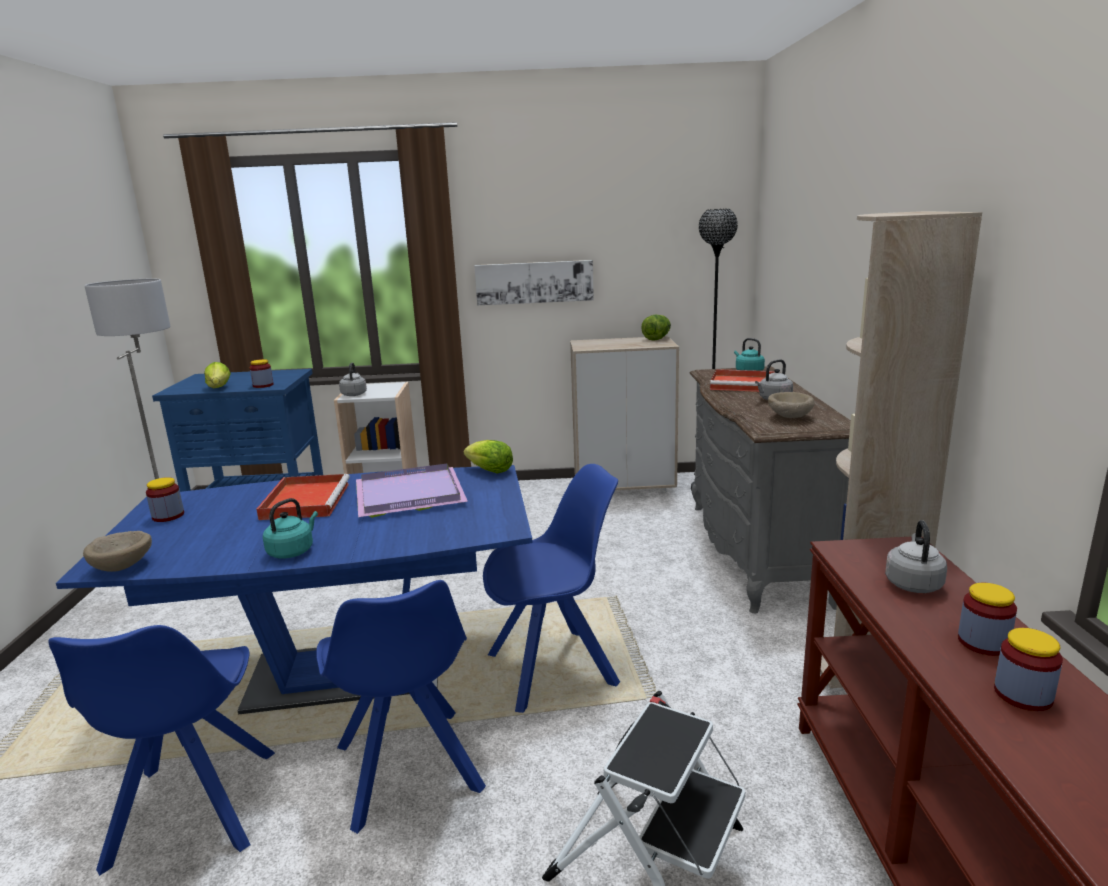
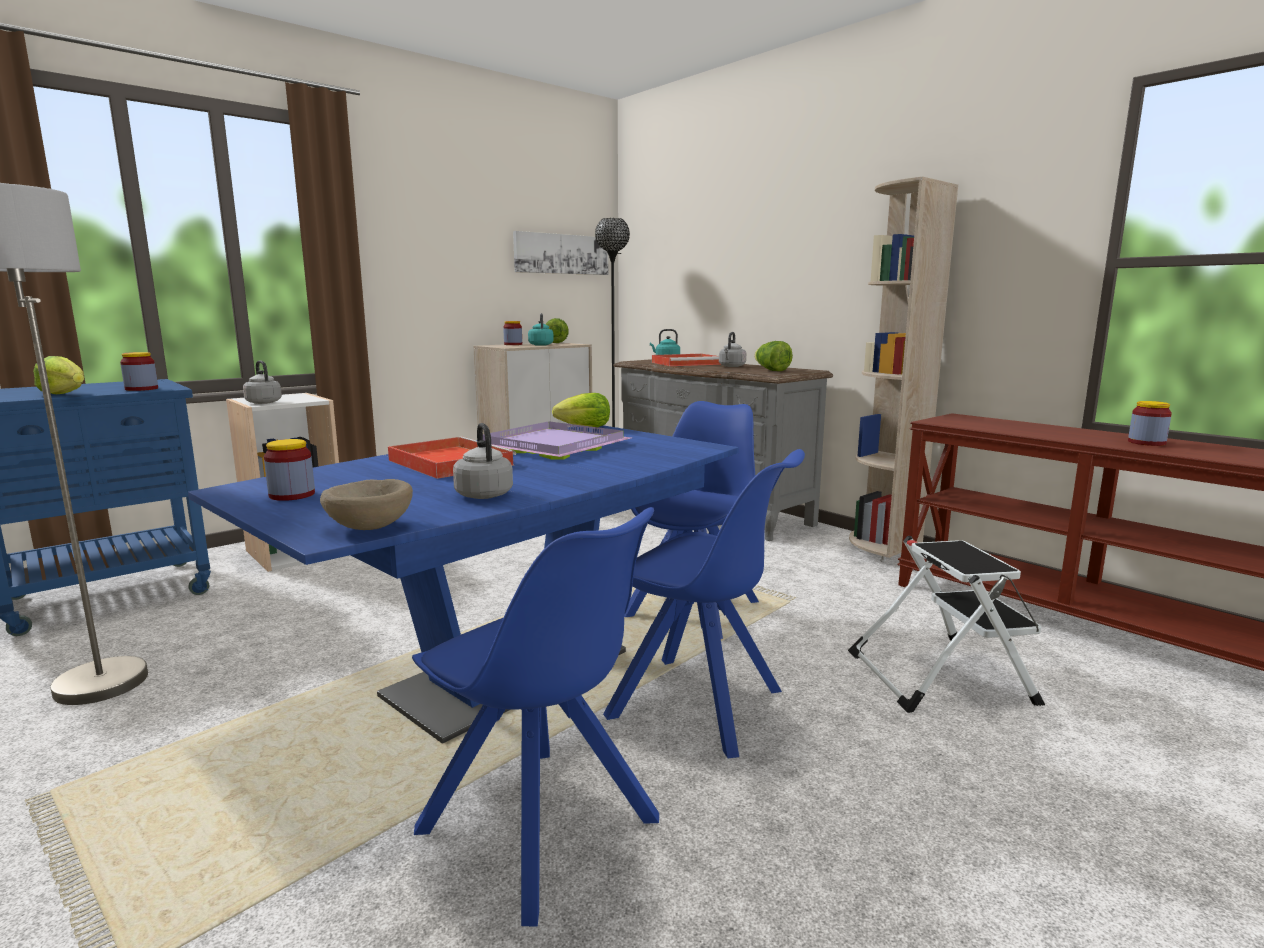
camera: 40 degrees left, 5 degrees down
turquoise kettle [263,498,318,559] -> turquoise kettle moved to [528,313,554,346]
picture [474,260,594,305] -> picture moved to [513,231,608,275]
beige bowl [768,392,815,418] -> lettuce [754,341,793,371]
grey kettle [885,520,947,593] -> grey kettle moved to [453,423,513,499]
jar [958,583,1017,656] -> jar moved to [503,321,522,345]

